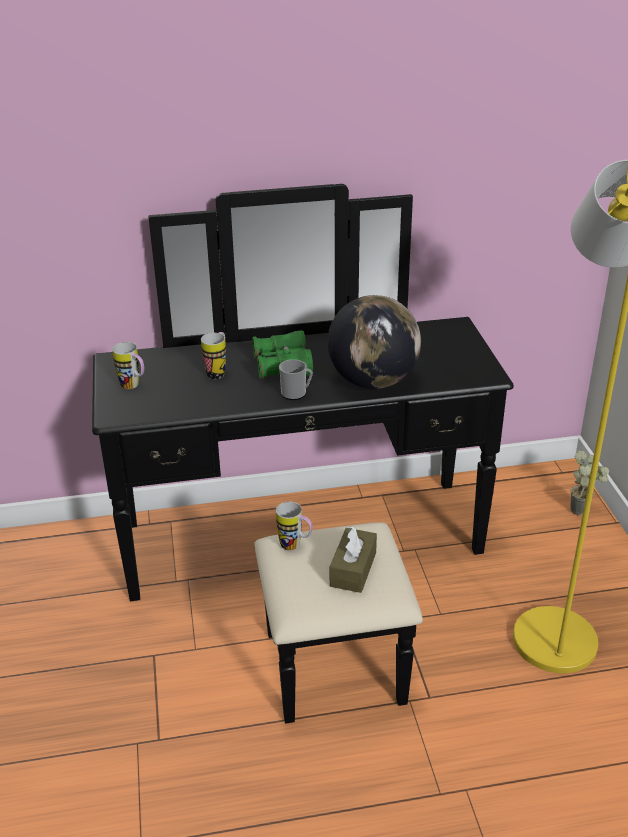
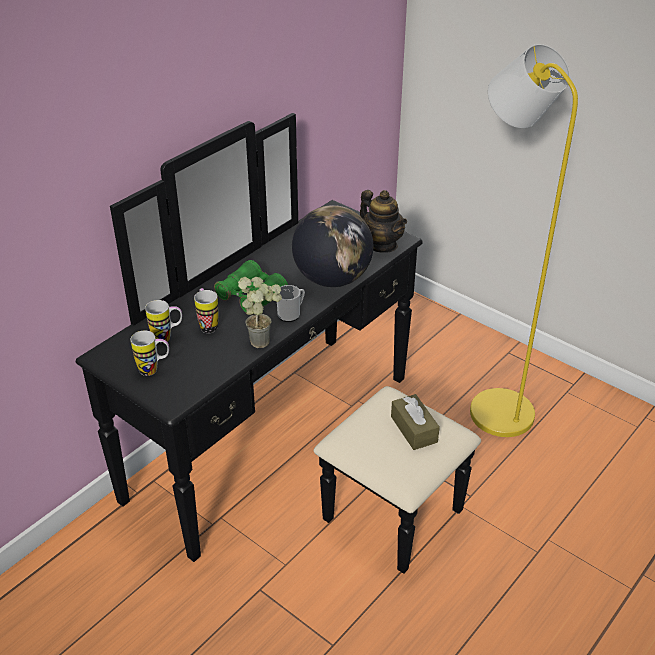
camera: 40 degrees left, 5 degrees up
mug [276,501,312,550] -> mug moved to [145,300,182,344]
potted plant [570,450,609,516] -> potted plant moved to [238,277,282,348]
none -> teapot [360,190,407,253]

